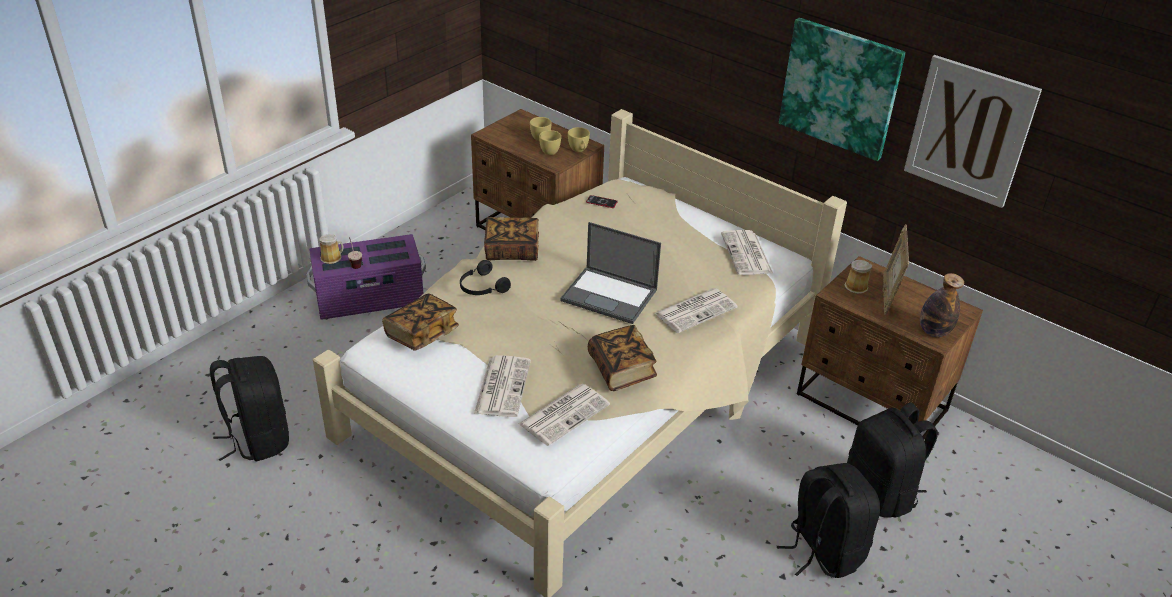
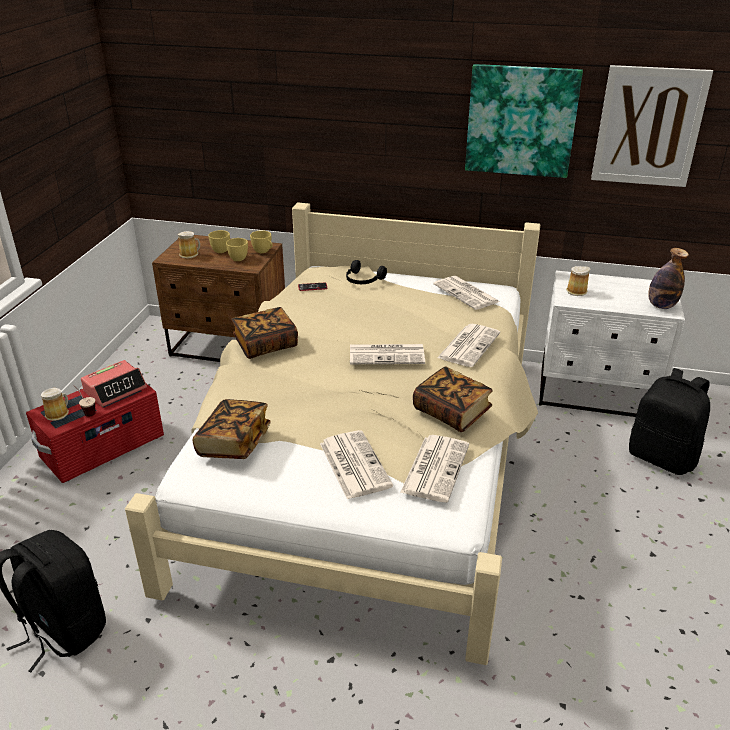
camera: 25 degrees left, 5 degrees down
purple storage box [306,234,426,320] -> red storage box [26,384,164,483]
black headphones [460,260,511,295] -> black headphones moved to [346,260,387,284]
laptop [560,222,661,324] -> newspaper [350,344,425,364]
black backpack [777,463,880,578] -> none
brown nightstand [797,256,983,440] -> white nightstand [539,271,685,417]
picture frame [883,224,909,315] -> none
none -> alarm clock [81,360,147,407]
none -> mug [178,231,200,259]

